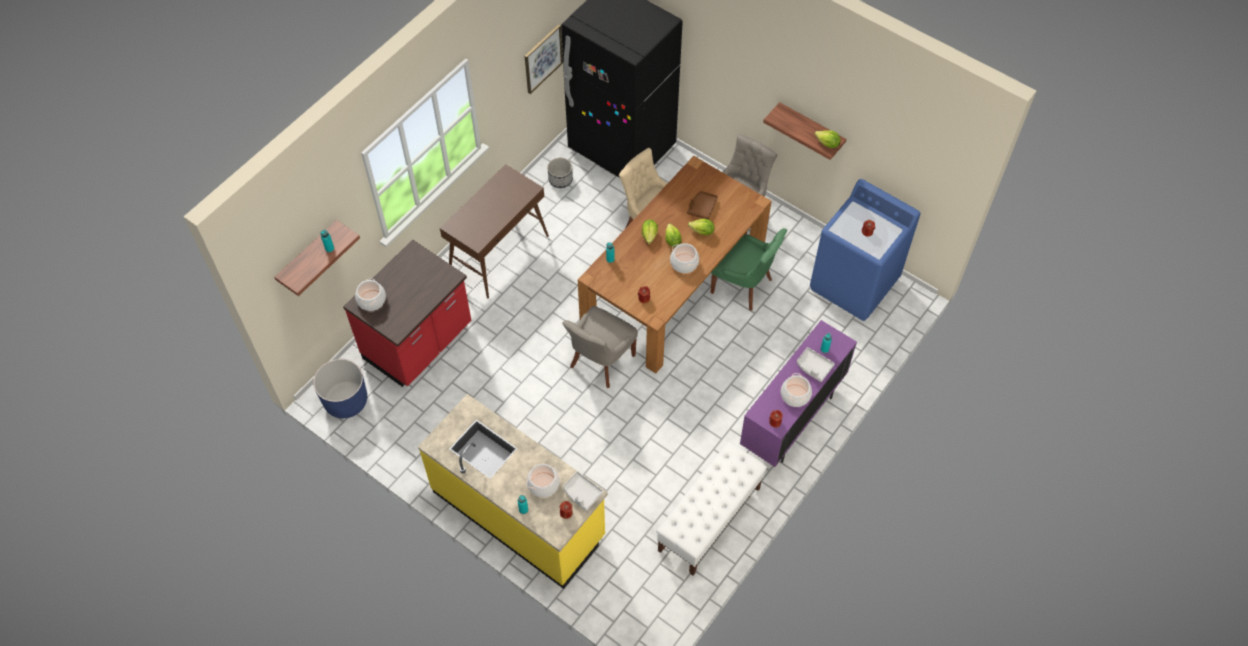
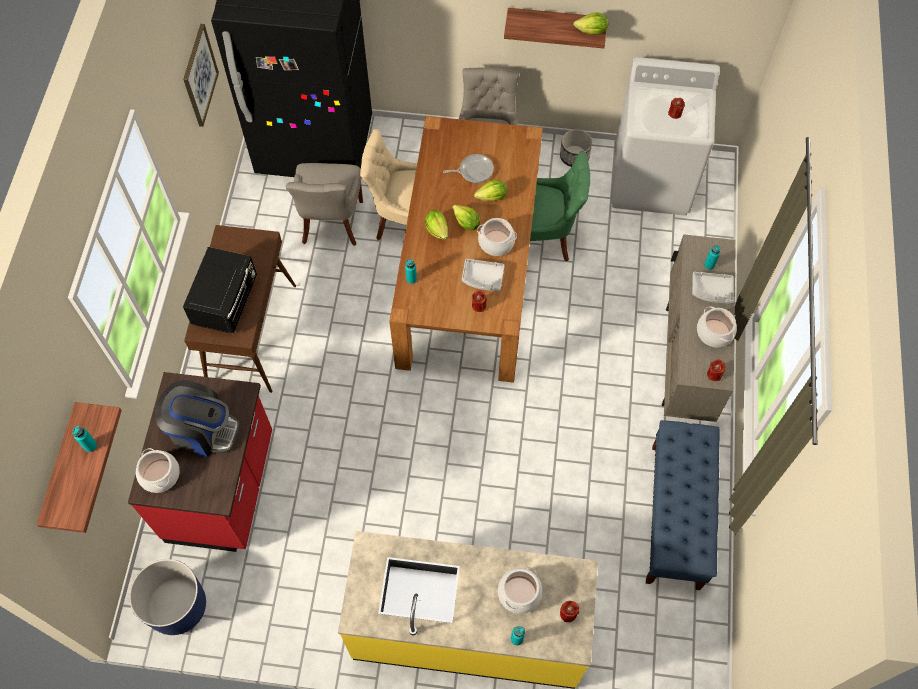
camera: 30 degrees left, 5 degrees up
planter [548,158,573,188] -> planter moved to [560,129,592,167]
grey chair [562,306,638,388] -> grey chair moved to [286,163,363,246]
grey tray [563,471,603,511] -> grey tray moved to [462,259,505,292]
white bench [656,441,767,576] -> blue bench [646,420,720,590]
brown tray [687,191,718,219] -> frying pan [443,154,494,183]
purple cabinet [740,320,857,467] -> beige cabinet [661,234,736,422]
blue washing machine [810,179,921,321] -> white washing machine [611,57,720,216]
none -> coffee machine [155,380,240,457]
none -> black microwave [183,247,257,334]

